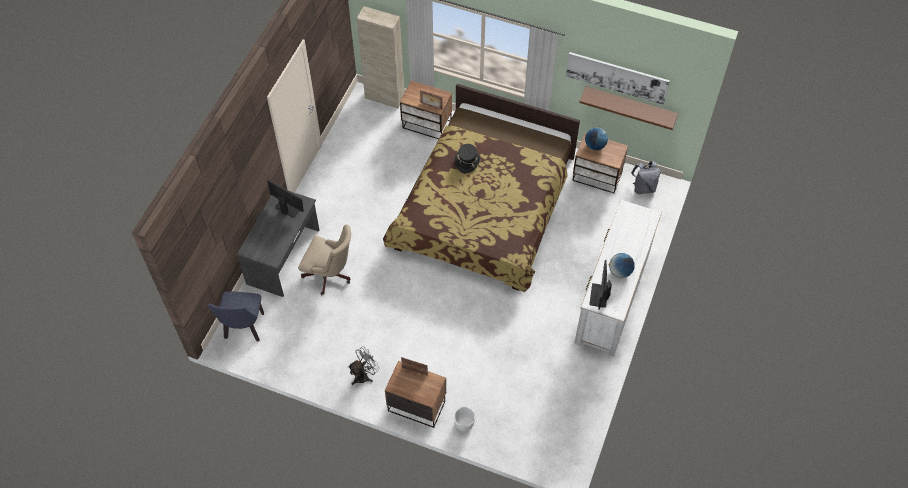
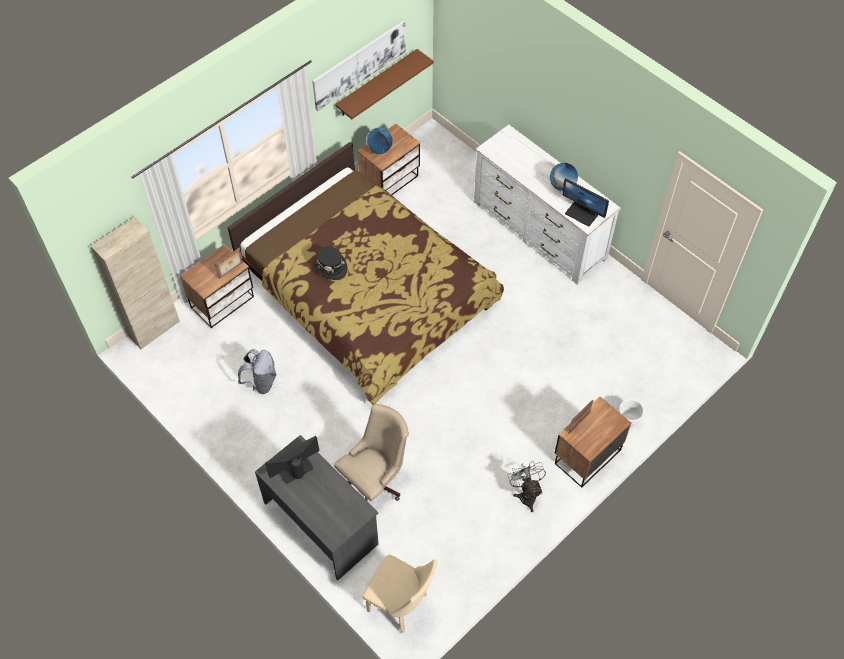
camera: 65 degrees left, 0 degrees up
blue chair [208,291,264,342] -> beige chair [363,555,437,633]
grey backpack [631,161,661,194] -> grey backpack moved to [238,349,276,394]

